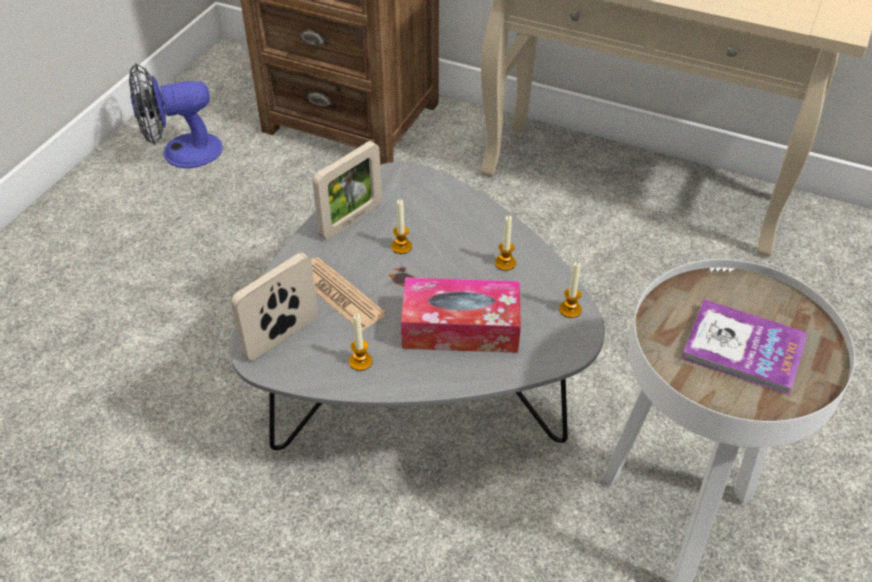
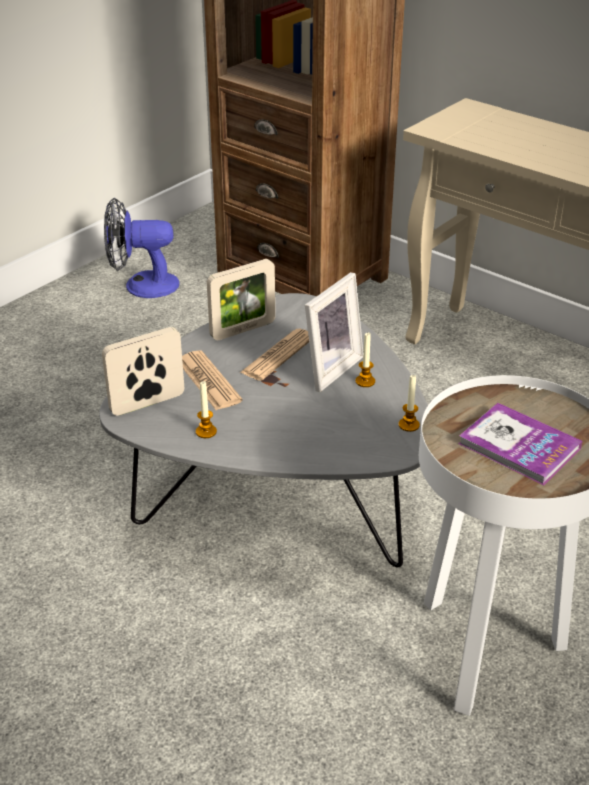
camera: 15 degrees right, 10 degrees down
candle [391,199,412,254] -> newspaper [240,329,309,381]
tissue box [401,277,521,353] -> none
none -> picture frame [305,272,363,392]

